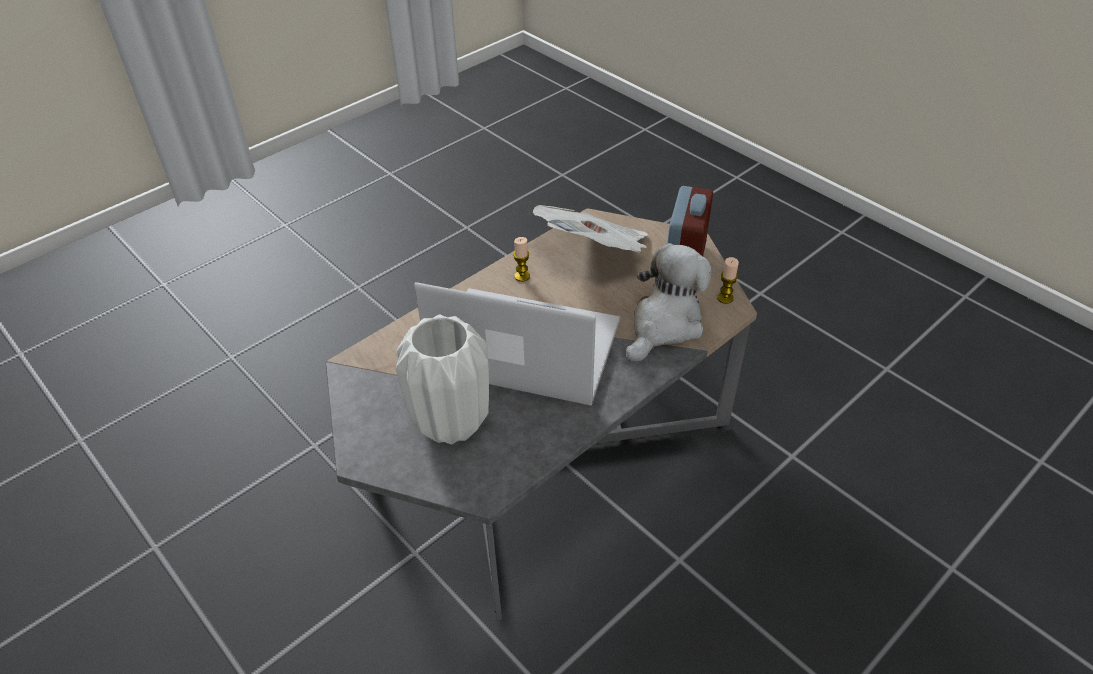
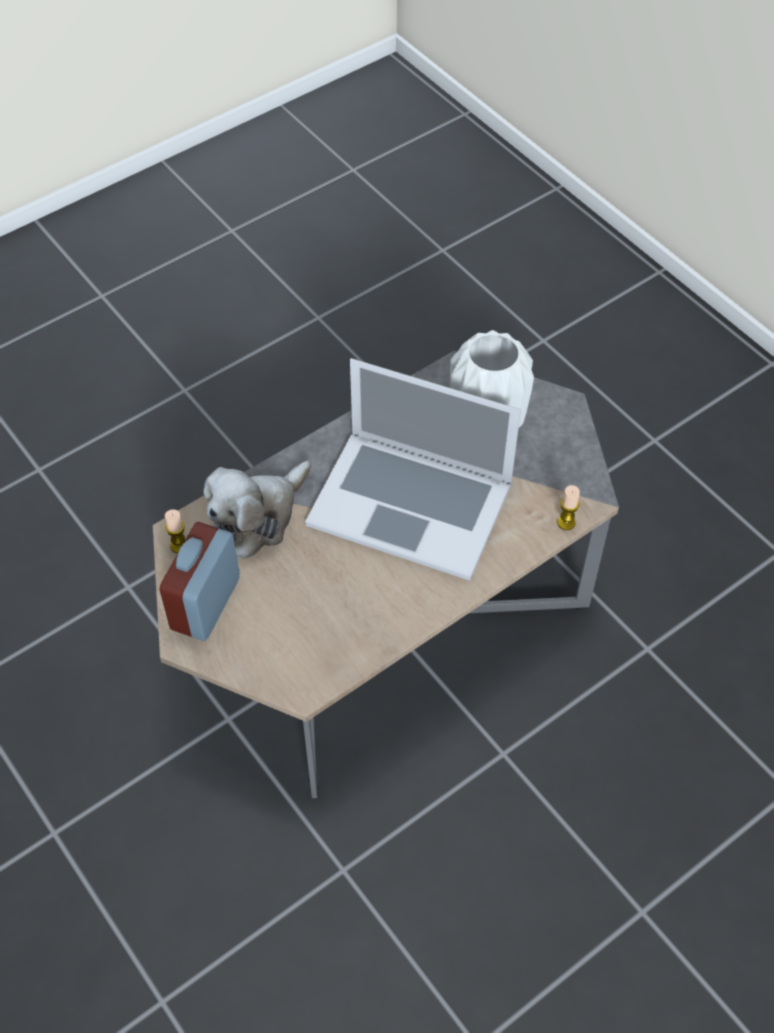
camera: 175 degrees left, 10 degrees up
candle [513,237,530,282] -> candle moved to [557,485,580,530]
newspaper [533,205,648,253] -> none

